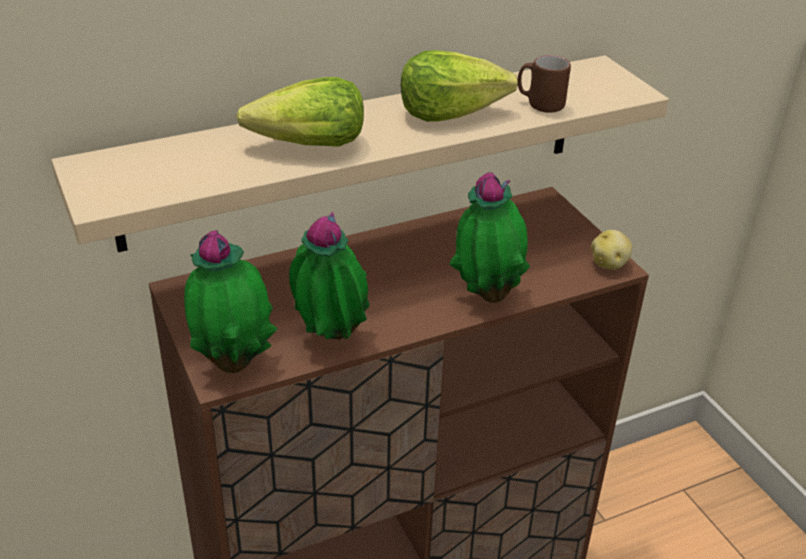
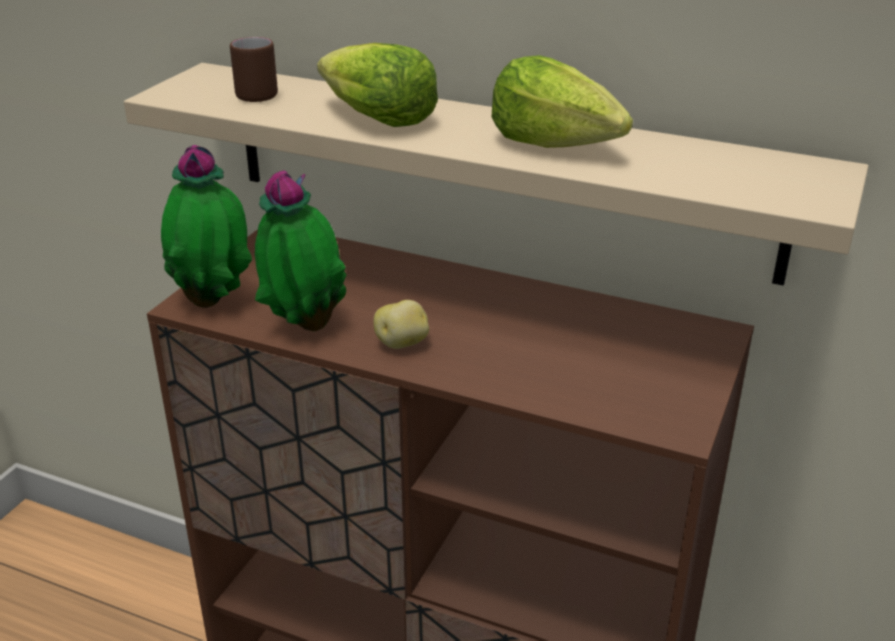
camera: 50 degrees right, 5 degrees down
potted plant [450,172,530,303] -> none
brown mug [518,55,571,113] -> brown mug moved to [230,37,278,102]
potato [591,230,632,270] -> potato moved to [374,300,429,349]

